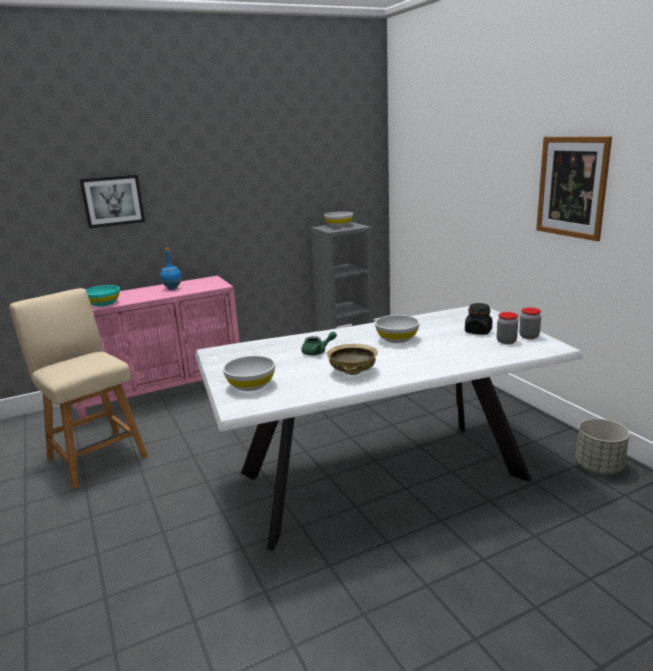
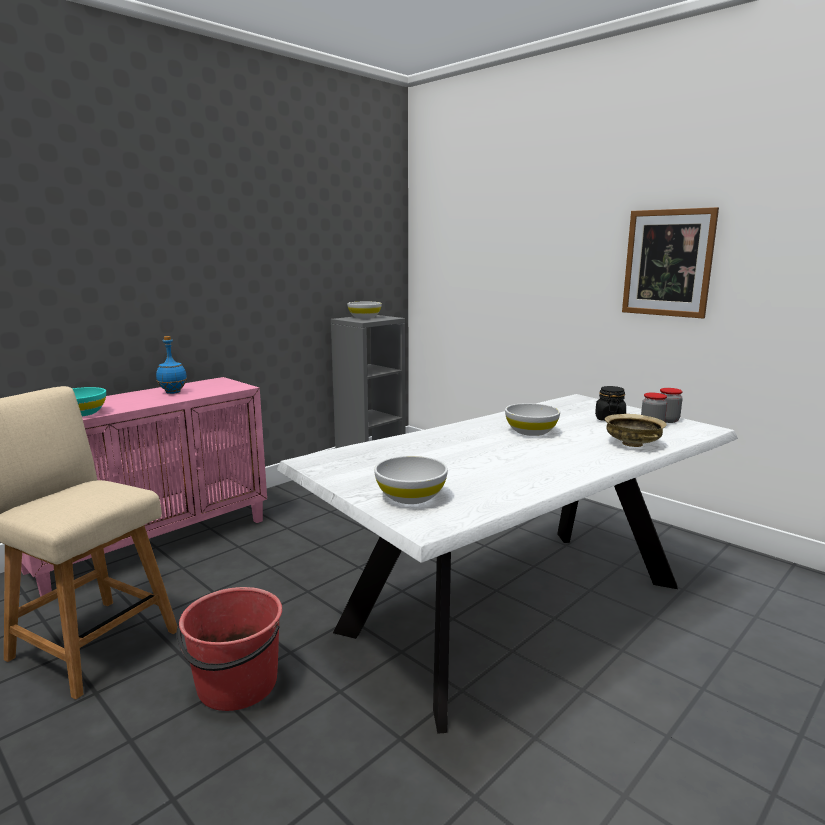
camera: 20 degrees left, 5 degrees down
picture [79,175,145,228] -> none
green teapot [301,332,337,355] -> none
beige bowl [327,344,378,375] -> beige bowl moved to [605,414,666,447]
grey planter [575,419,630,474] -> none
none -> red bucket [176,587,282,711]

